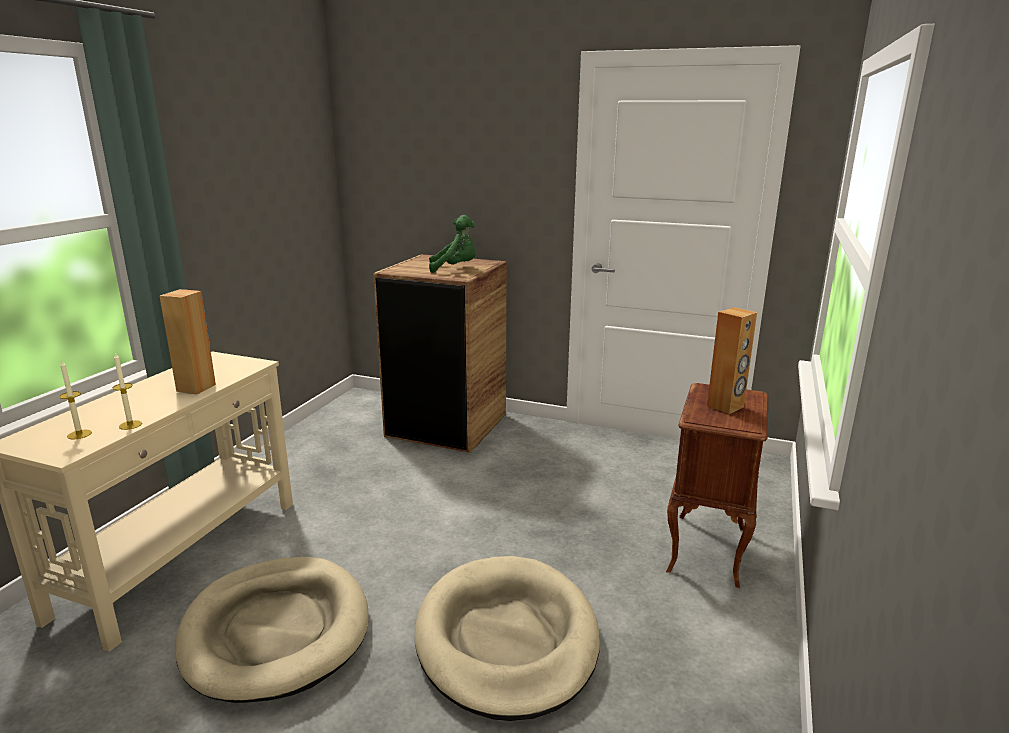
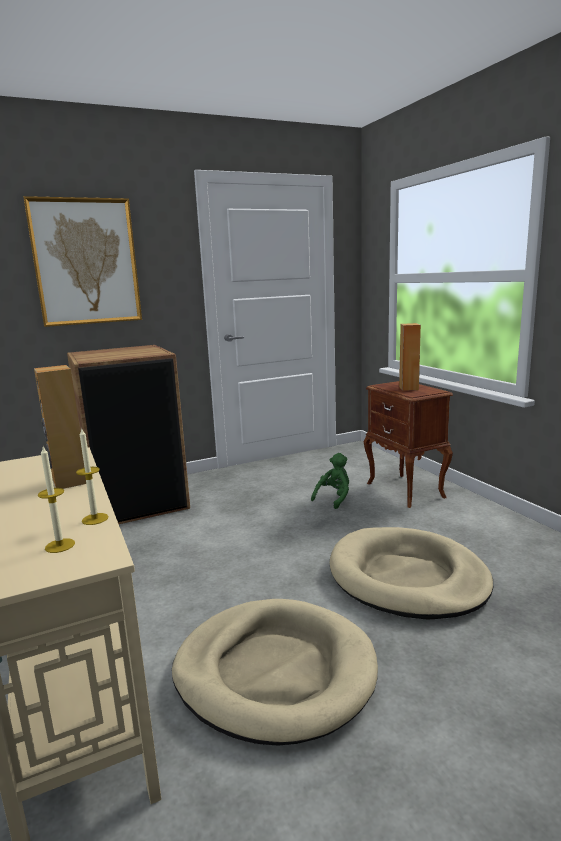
camera: 45 degrees left, 5 degrees down
green plush toy [429,215,476,273] -> green plush toy moved to [311,453,349,509]
none -> picture [23,196,142,327]

